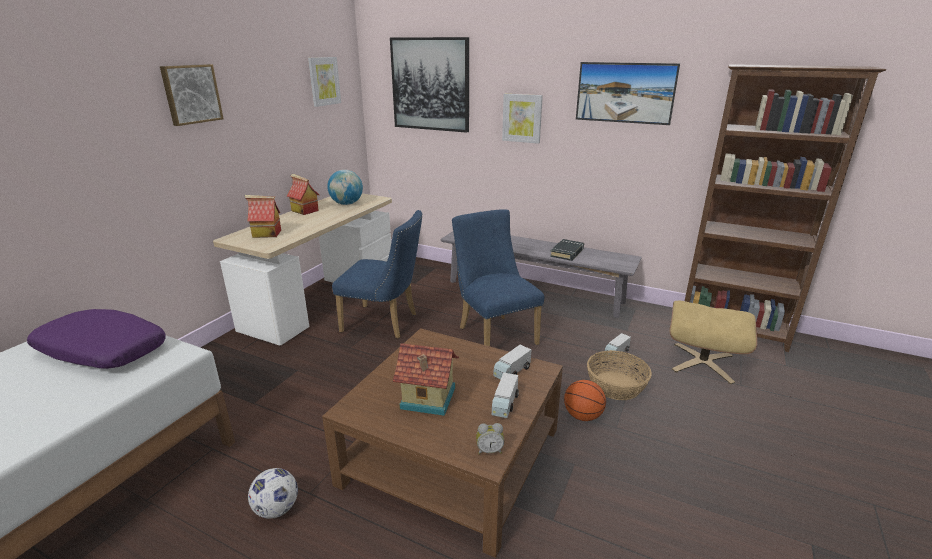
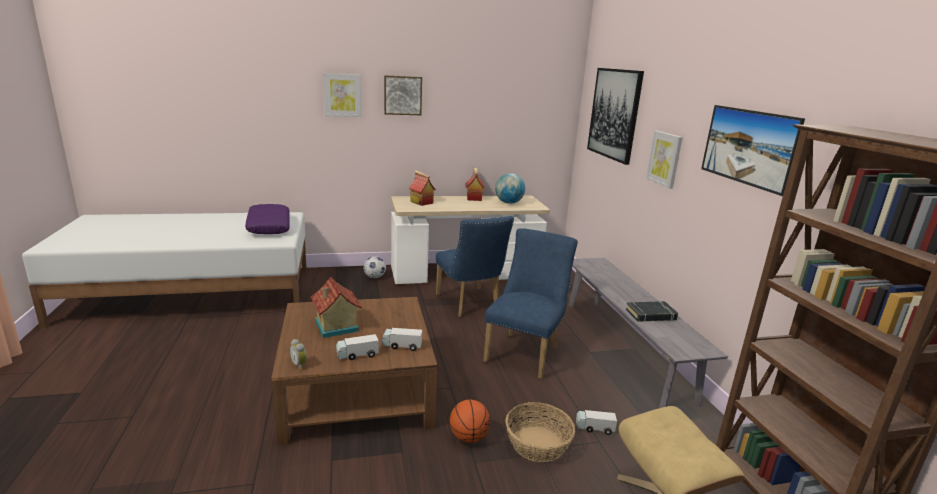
camera: 50 degrees right, 5 degrees down
football [248,468,298,519] -> football moved to [363,256,386,278]
picture [308,57,341,107] -> picture moved to [323,73,361,117]

